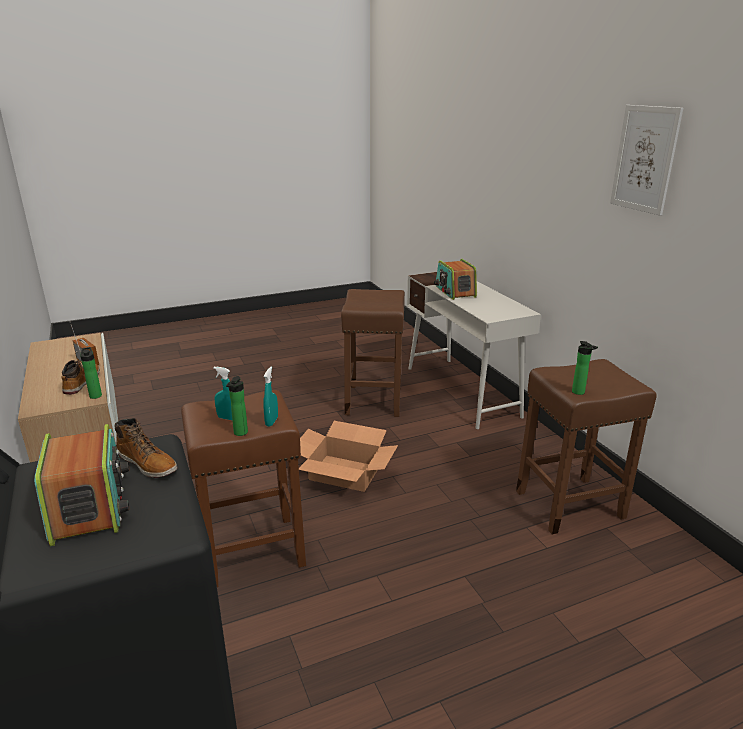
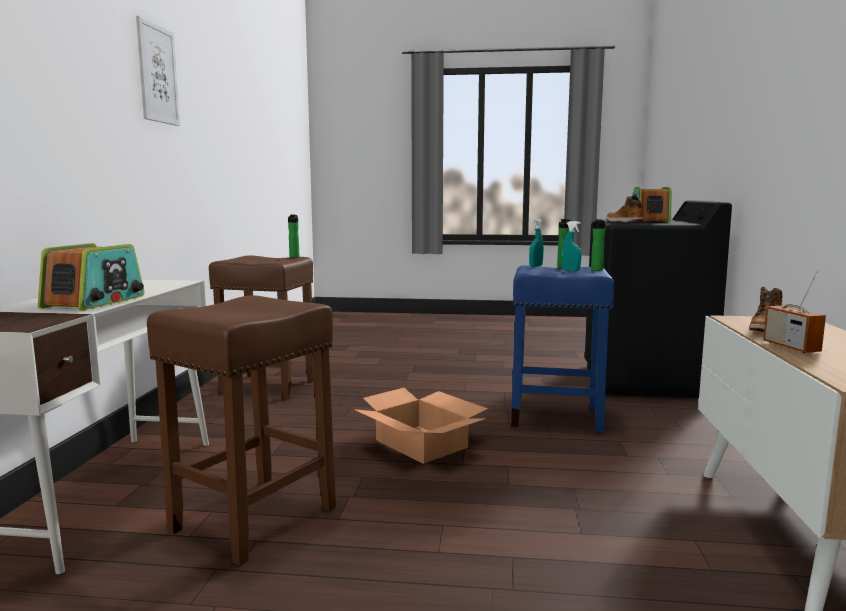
camera: 150 degrees left, 15 degrees down
bottle [80,347,102,399] -> bottle moved to [591,219,606,271]
brown stool [181,390,306,587] -> blue stool [511,265,614,433]

